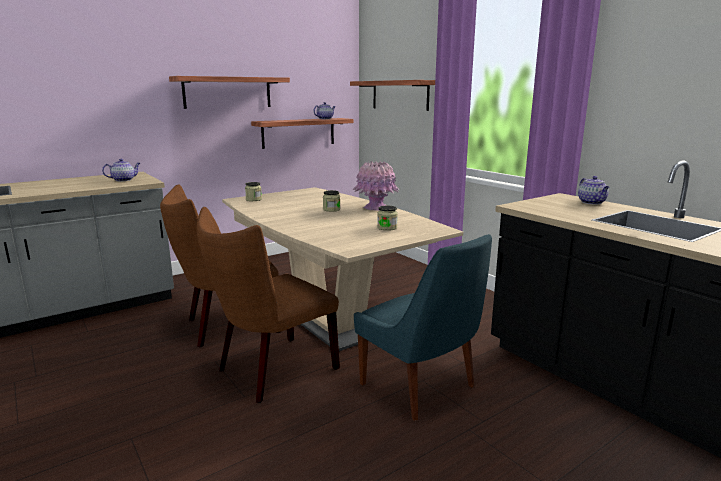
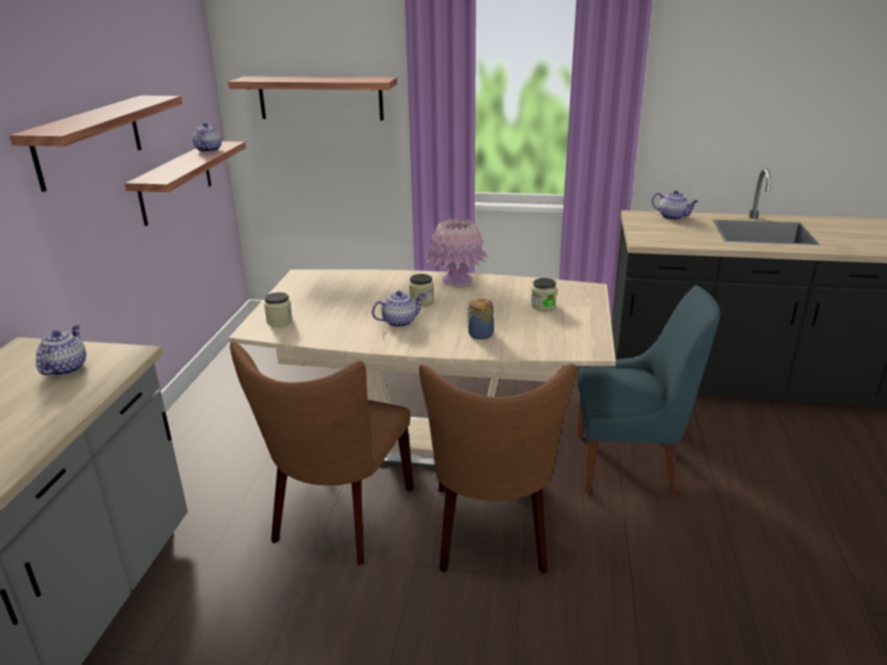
camera: 45 degrees left, 10 degrees up
none -> teapot [372,290,425,327]
none -> jar [466,299,494,340]

